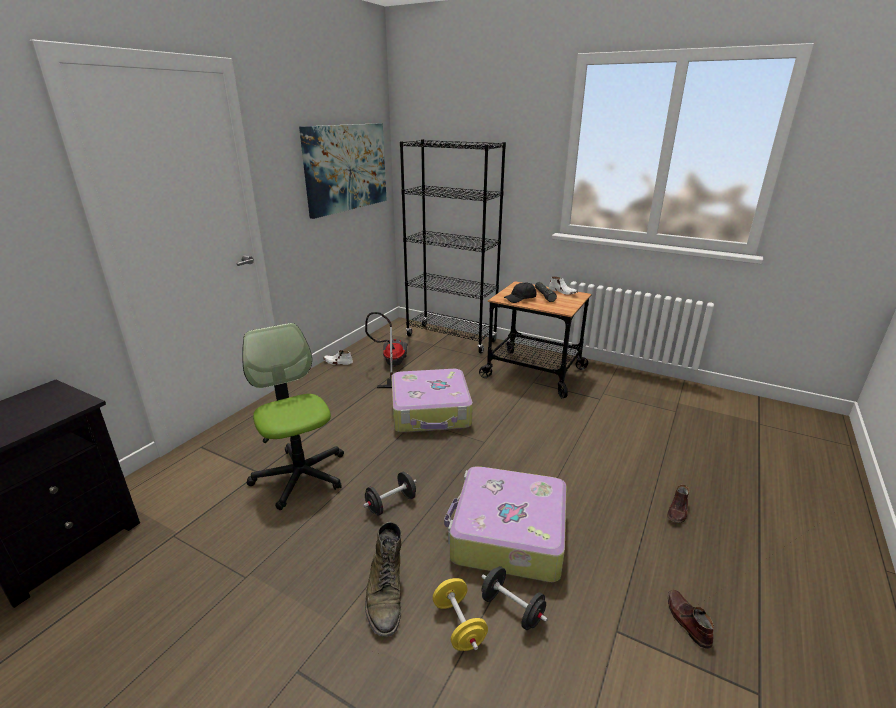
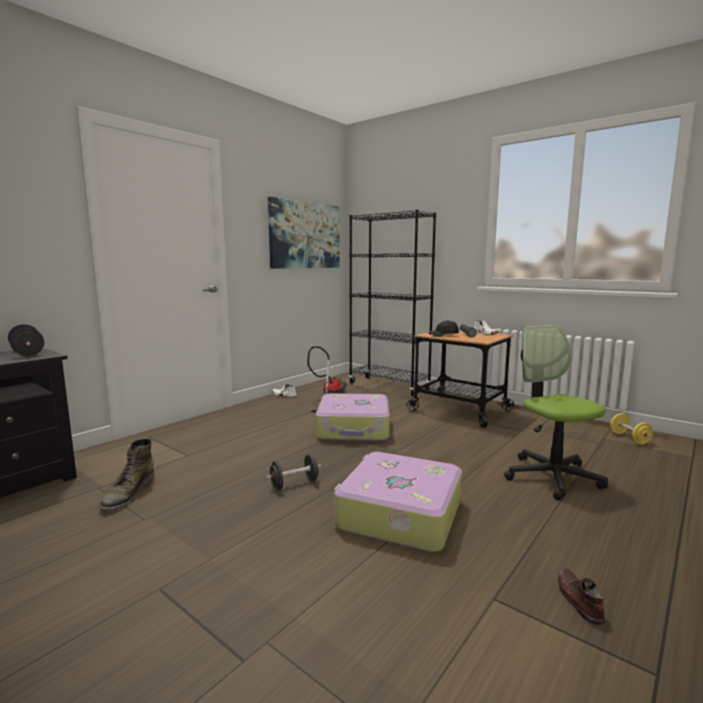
camera: 10 degrees right, 15 degrees down
office chair [242,323,344,510] -> office chair moved to [504,325,608,500]
green boot [365,522,401,636] -> green boot moved to [99,438,155,511]
yellow dumbbell [433,578,488,651] -> yellow dumbbell moved to [610,413,653,444]
black dumbbell [481,566,548,630] -> black dumbbell moved to [8,324,44,356]
brown shoe [667,485,689,523] -> none

